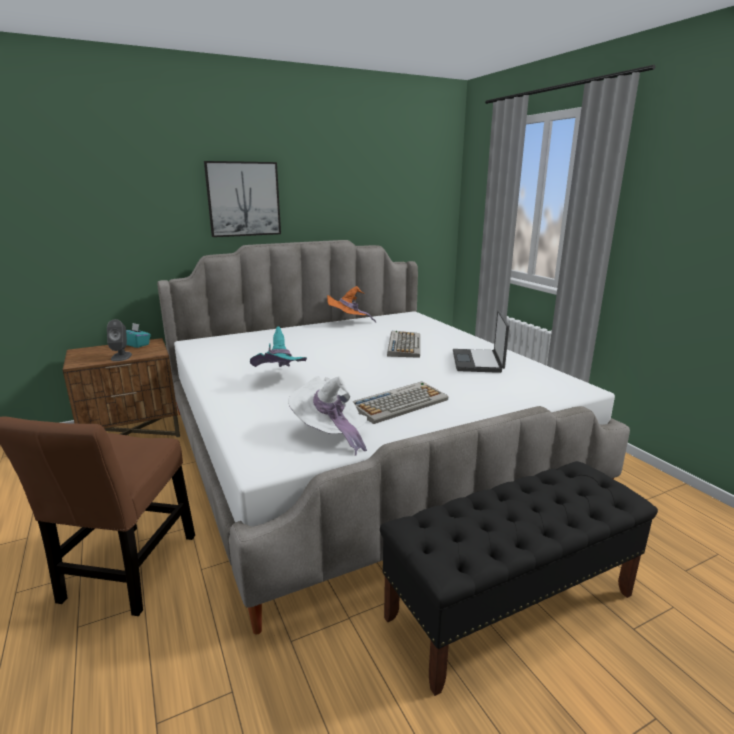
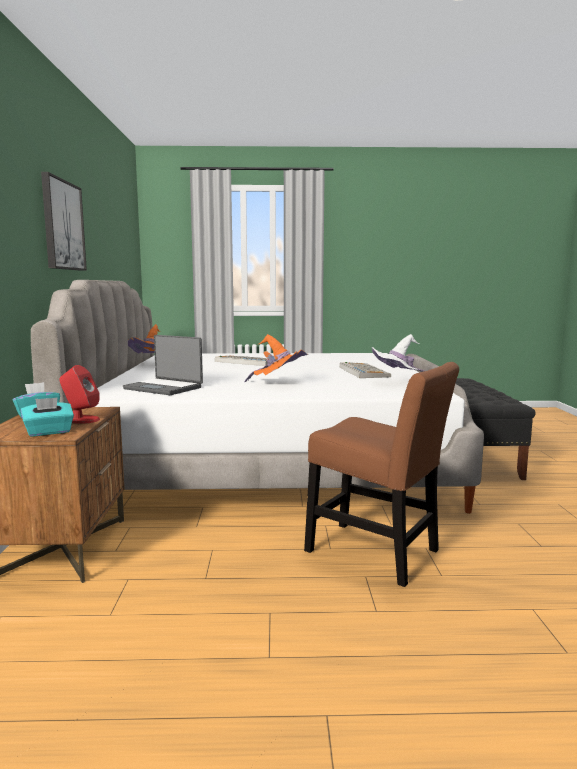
camera: 65 degrees left, 10 degrees down
grey speaker [107,319,132,361] -> red speaker [59,365,100,424]
turquoise hat [250,326,307,367] -> orange hat [244,334,308,382]
laptop [453,310,509,373] -> laptop moved to [123,335,203,395]
none -> turquoise tissue box [21,397,74,437]

